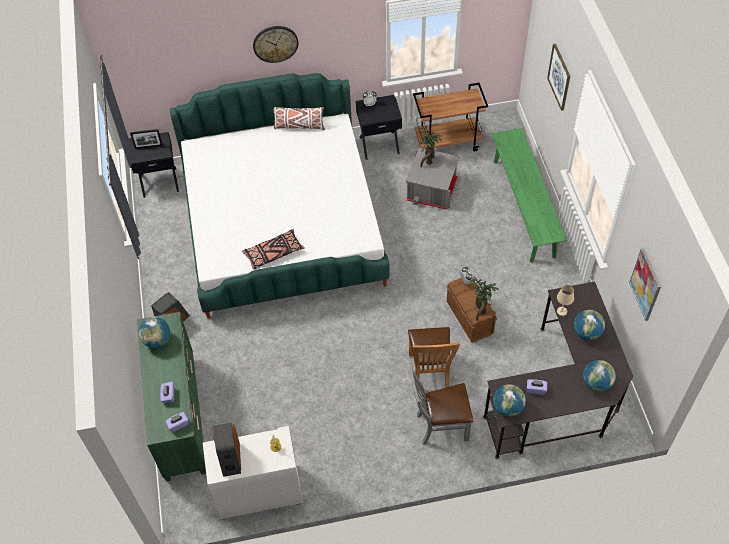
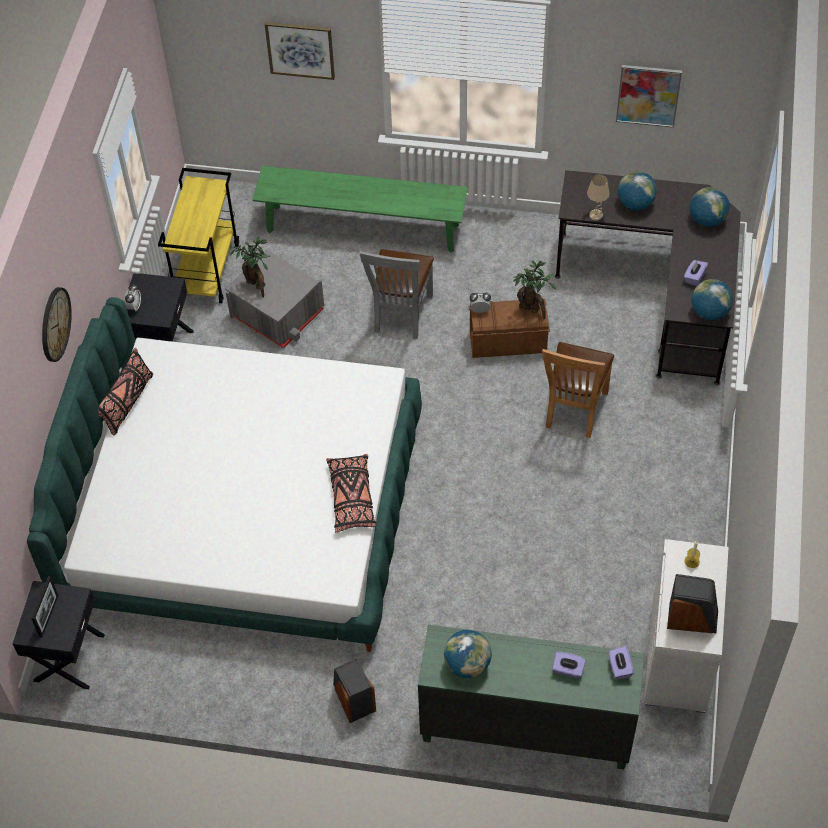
camera: 70 degrees left, 0 degrees up
white pillow [273,107,325,130] -> black pillow [98,348,153,435]
brown chair [408,327,460,391] -> brown chair turned 90 degrees clockwise [542,342,614,438]
grey chair [409,360,473,445] -> grey chair moved to [359,249,434,339]
brown cart [413,83,488,152] -> yellow cart [158,168,239,303]

